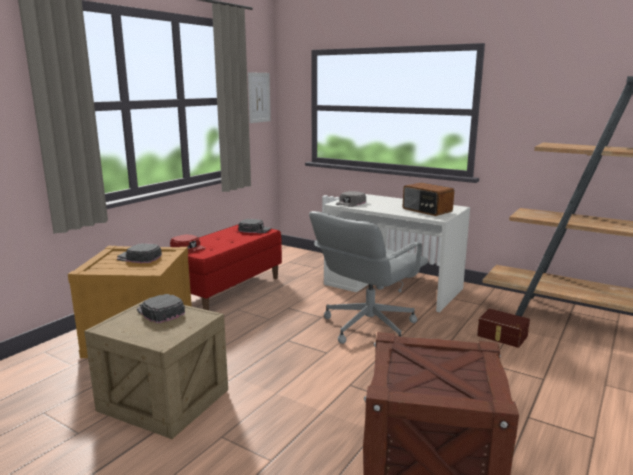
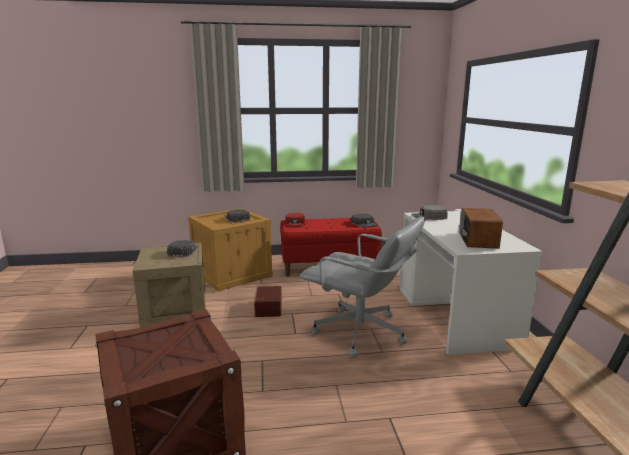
camera: 50 degrees right, 0 degrees up
picture [248,72,271,123] -> none
grey office chair [309,211,428,344] -> grey office chair turned 150 degrees counterclockwise [300,216,425,357]
brown storage box [477,309,530,348] -> brown storage box moved to [254,286,282,317]

